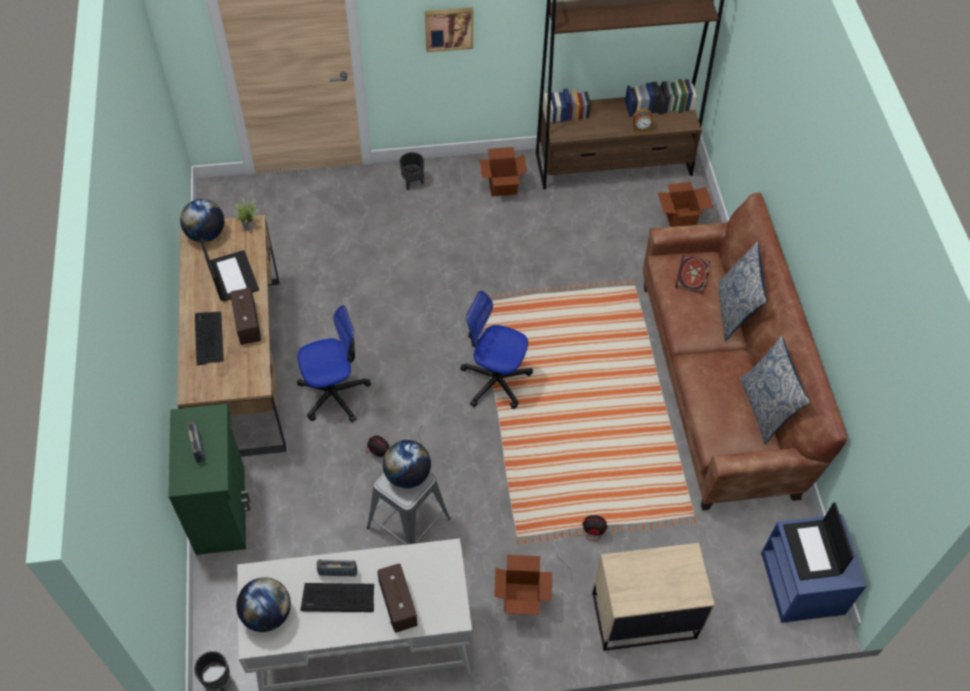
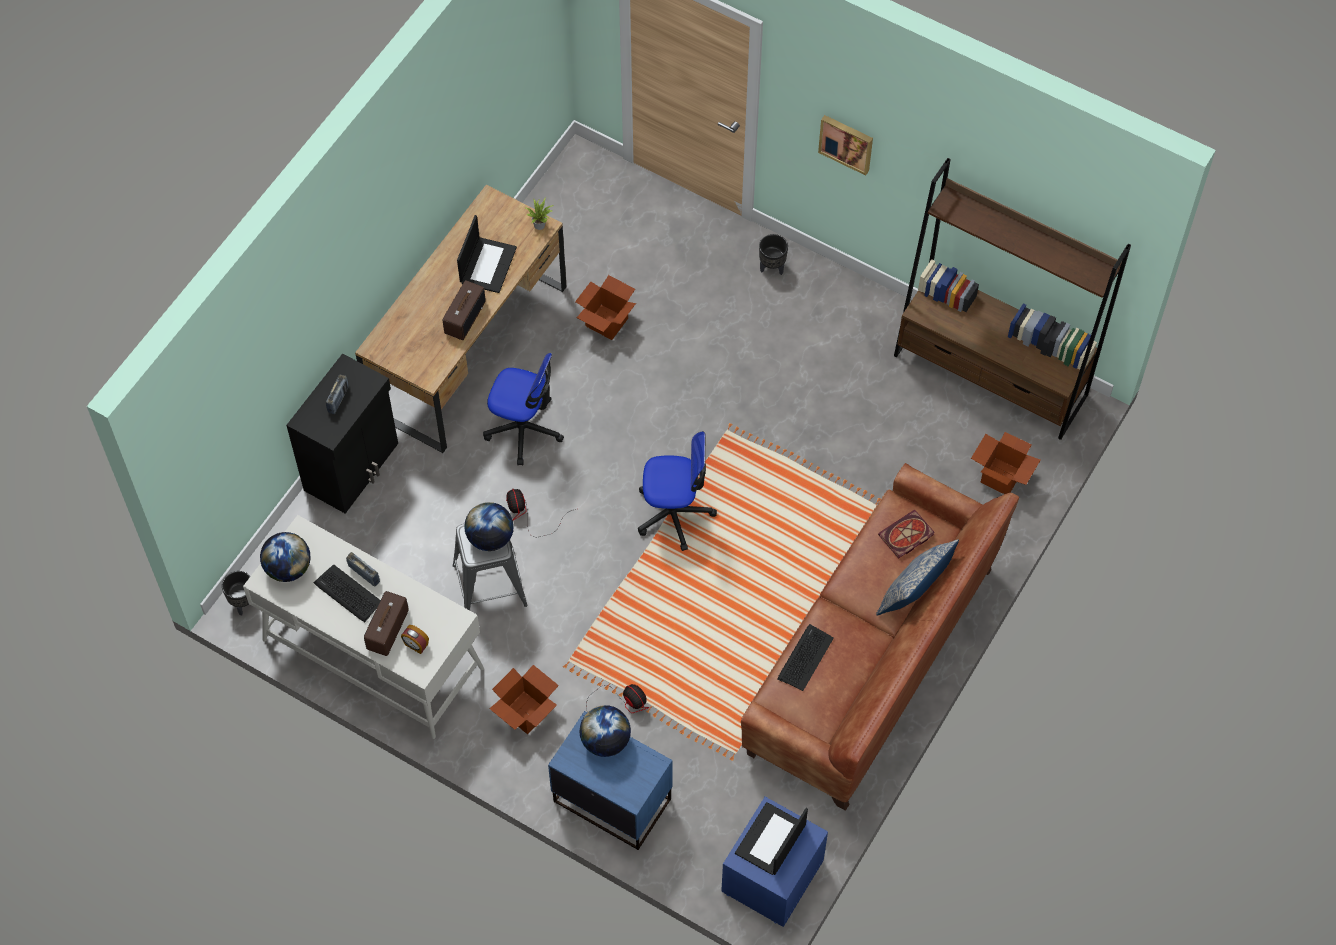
camera: 40 degrees right, 5 degrees up
green cabinet [168,404,251,555] -> black cabinet [286,353,398,514]
globe [180,199,224,242] -> globe moved to [579,705,631,757]
keyboard [195,312,224,365] -> keyboard moved to [778,624,834,691]
office chair [460,291,533,409] -> office chair turned 120 degrees clockwise [638,431,717,551]
cardboard box [480,147,527,196] -> cardboard box moved to [575,275,636,340]
beige nightstand [592,543,715,651] -> blue nightstand [548,711,673,850]
alarm clock [633,109,653,133] -> alarm clock moved to [401,625,429,654]
pillow [740,336,810,444] -> none

